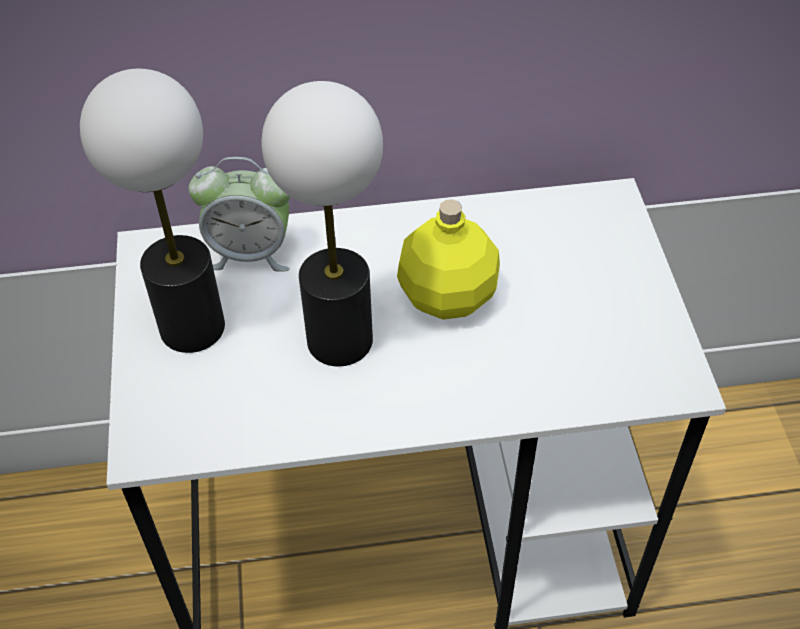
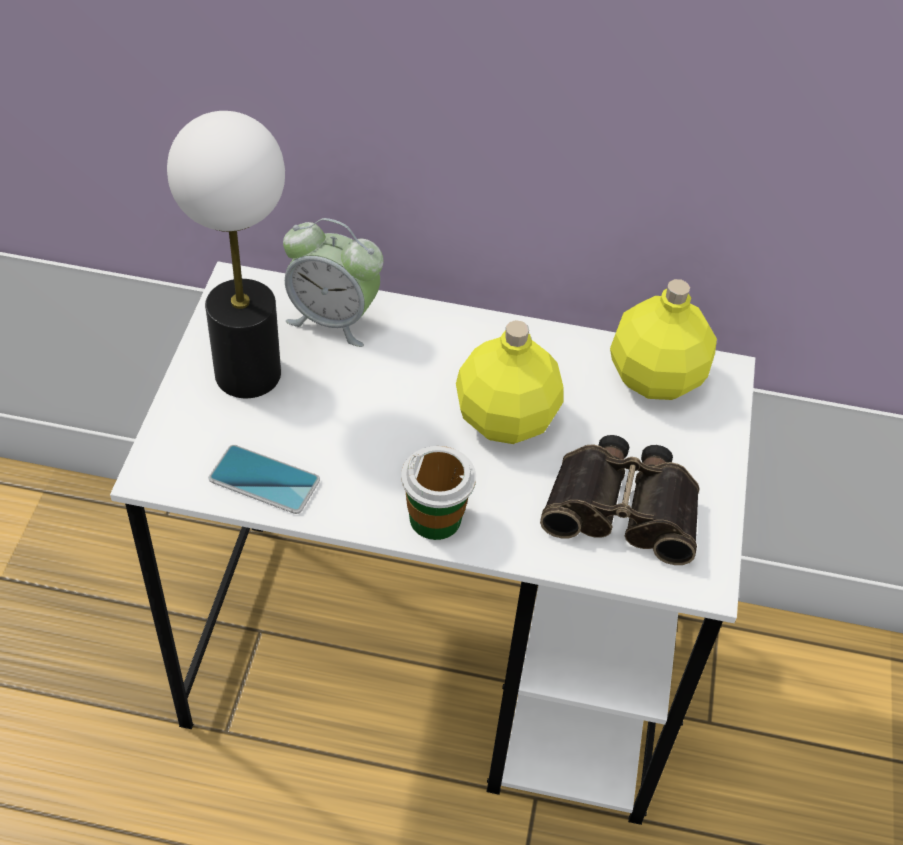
camera: 15 degrees right, 0 degrees up
table lamp [262,81,383,367] -> none
none -> phone [208,445,320,514]
none -> cup [401,446,476,540]
none -> binoculars [540,435,700,565]
none -> yellow bottle [610,279,717,400]

